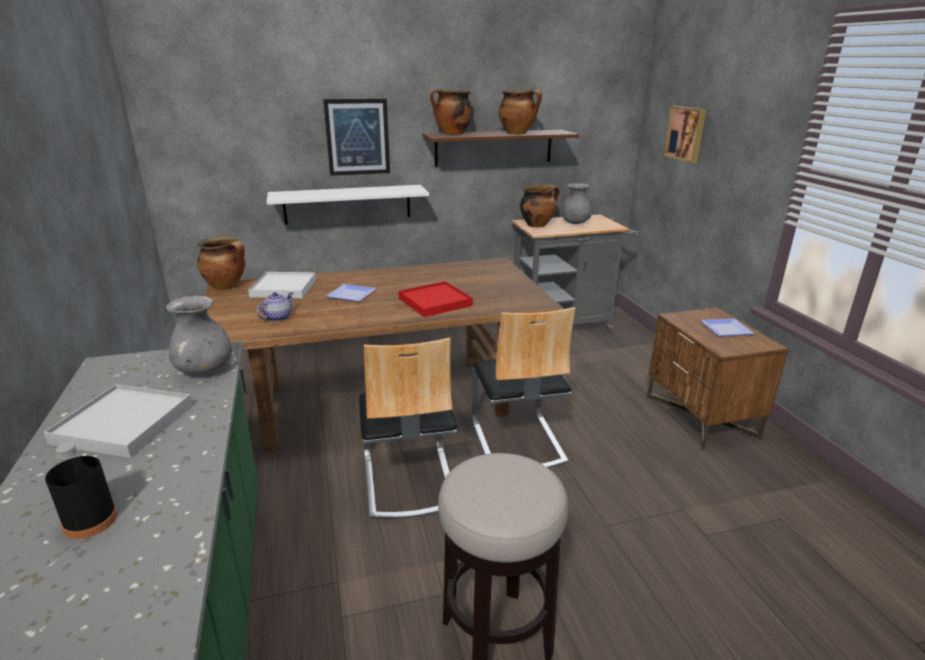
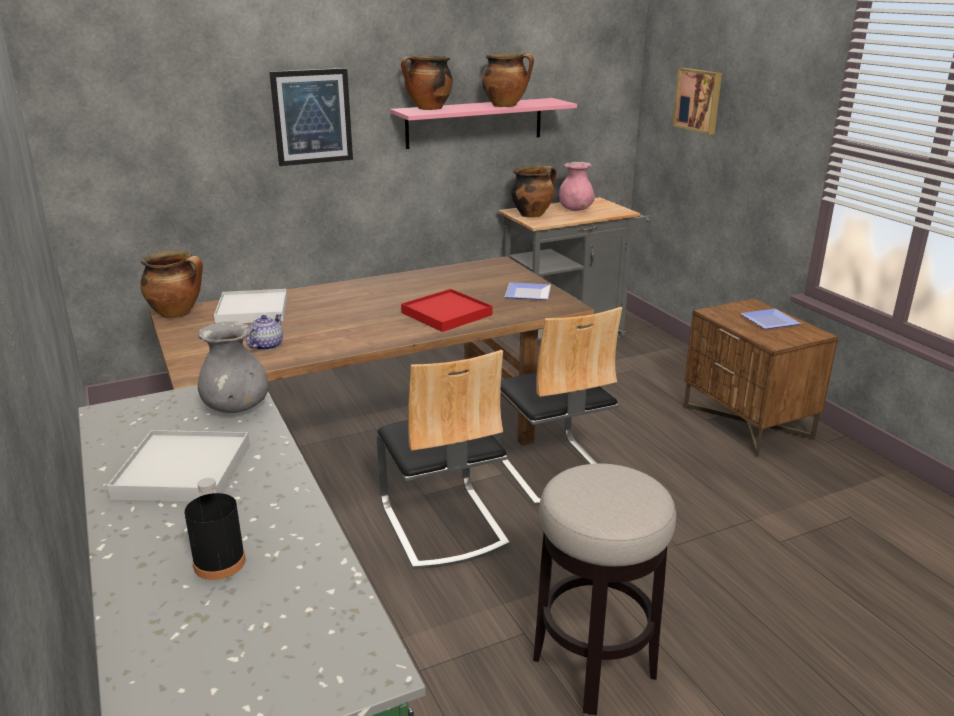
camera: 10 degrees left, 0 degrees up
white shelf [267,185,429,225] -> none
plate [326,284,376,302] -> plate moved to [505,282,551,300]
brown shelf [422,130,579,167] -> pink shelf [390,98,577,149]
grey vase [562,183,592,224] -> pink vase [559,162,595,211]

